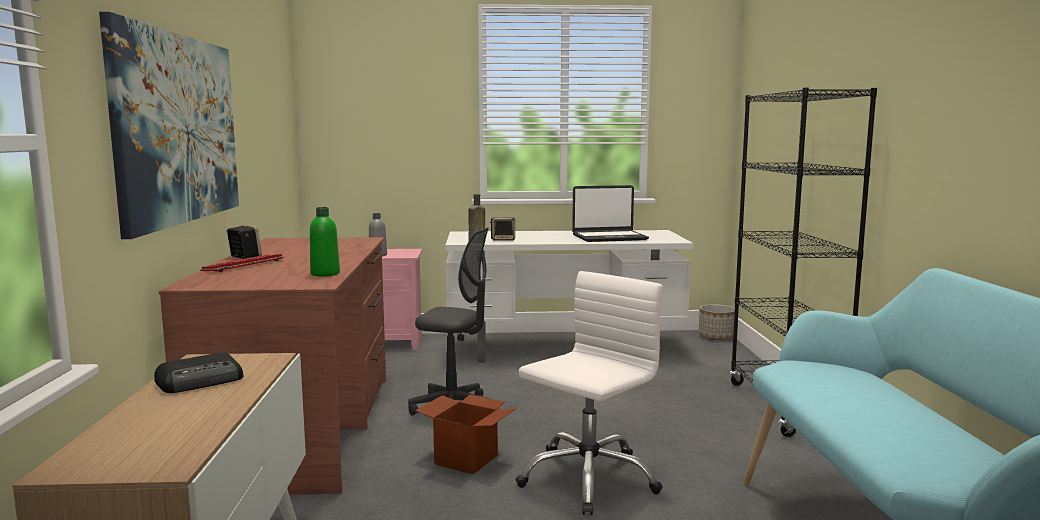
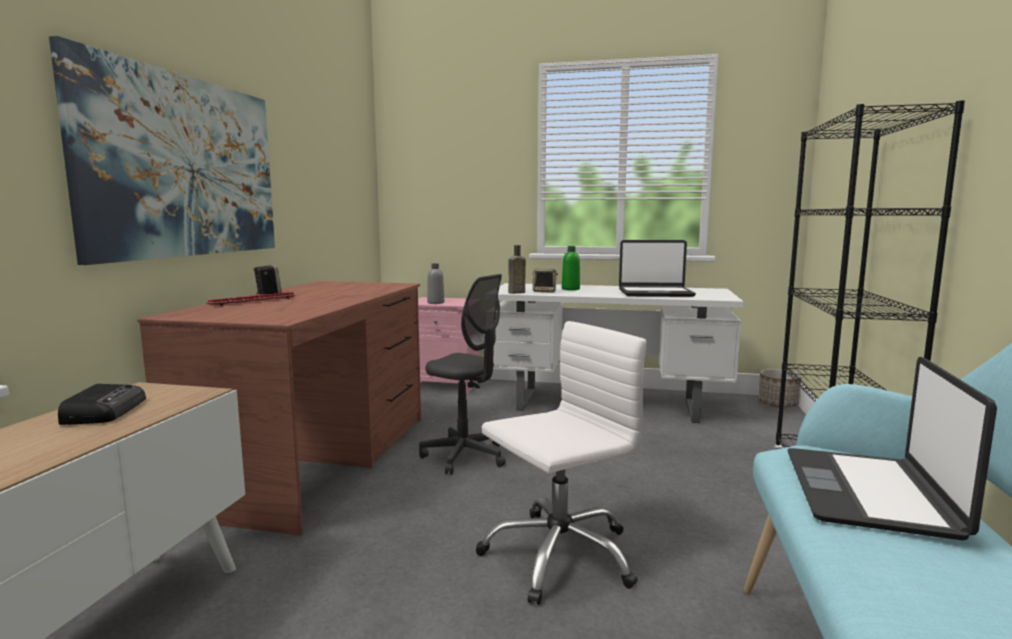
camera: 15 degrees right, 0 degrees up
radio [154,352,243,393] -> radio turned 75 degrees counterclockwise [58,384,146,425]
green bottle [310,207,340,277] -> green bottle moved to [562,246,580,290]
cardboard box [415,395,515,474] -> none
none -> laptop [787,357,997,540]

